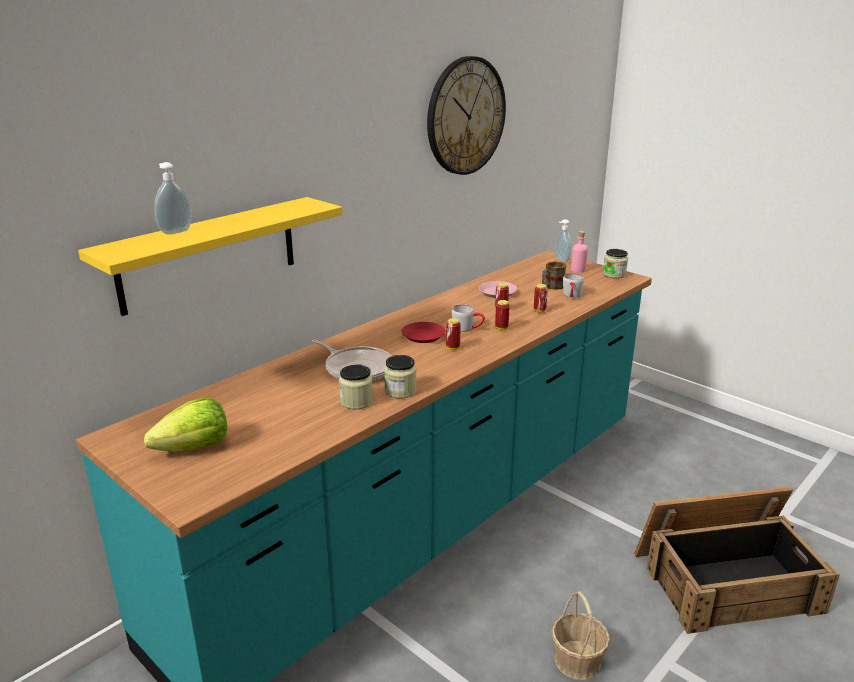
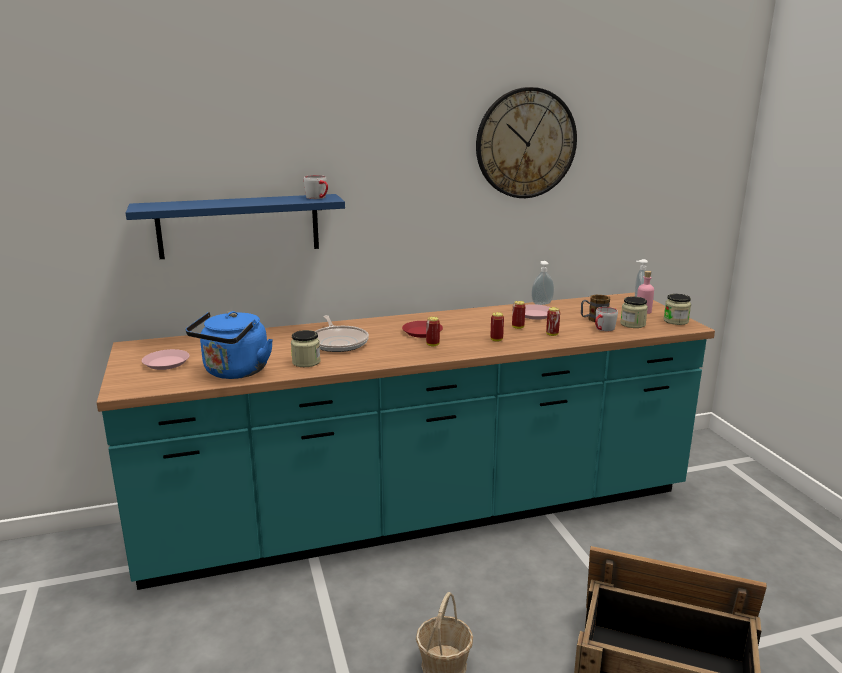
camera: 30 degrees right, 5 degrees down
yellow shelf [78,197,342,316] -> blue shelf [126,194,345,259]
lettuce [144,398,227,451] -> pink plate [142,349,190,370]
soap dispenser [154,162,192,235] -> soap dispenser moved to [531,261,554,305]
jar [384,355,417,399] -> jar moved to [620,296,648,328]
grey mug [452,304,485,332] -> grey mug moved to [304,175,328,199]
none -> blue kettle [186,311,273,379]

